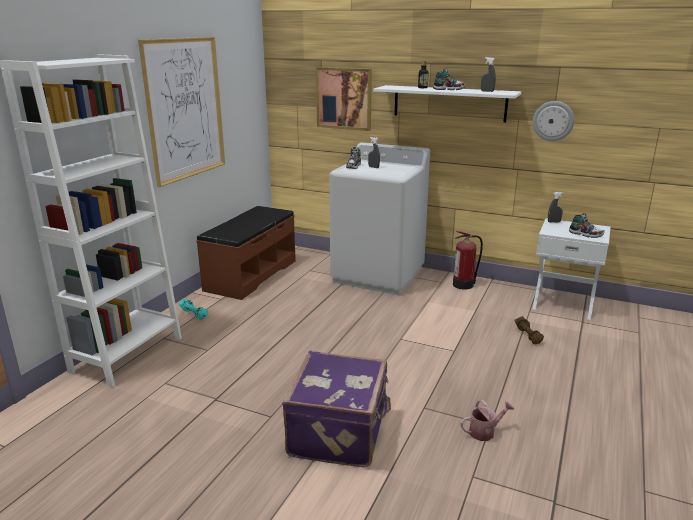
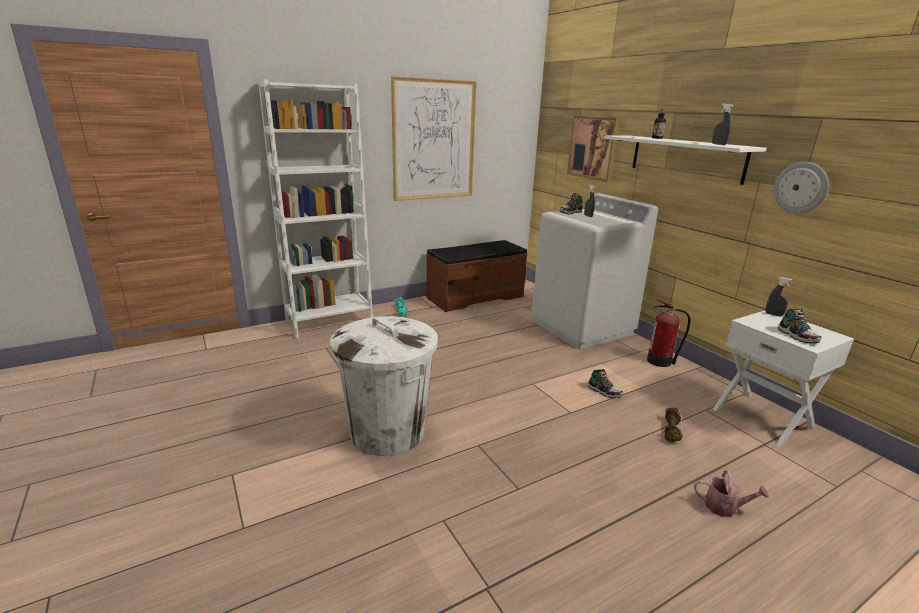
camera: 35 degrees right, 0 degrees up
purple suitcase [282,351,391,468] -> white trash can [330,316,438,456]
shoe [433,68,466,90] -> shoe moved to [588,369,623,398]
watering can [461,400,514,441] -> watering can moved to [694,470,769,517]

